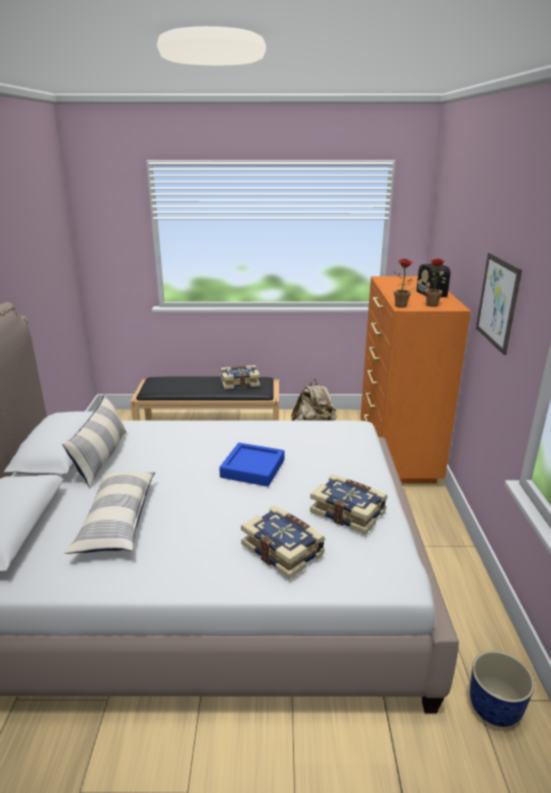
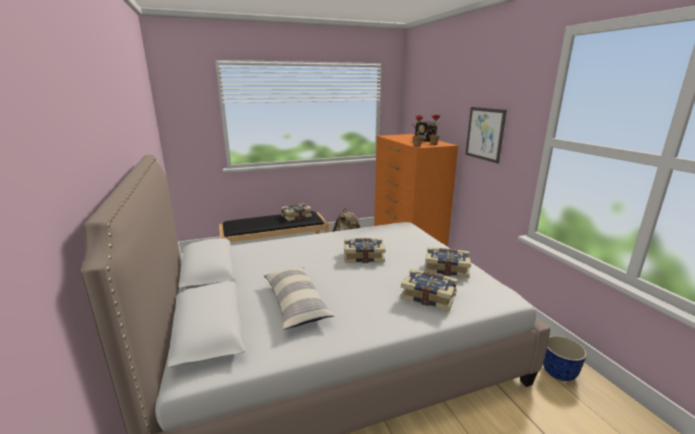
camera: 20 degrees left, 5 degrees down
pillow [62,394,126,489] -> none
blue tray [219,443,284,487] -> book [344,238,385,263]

